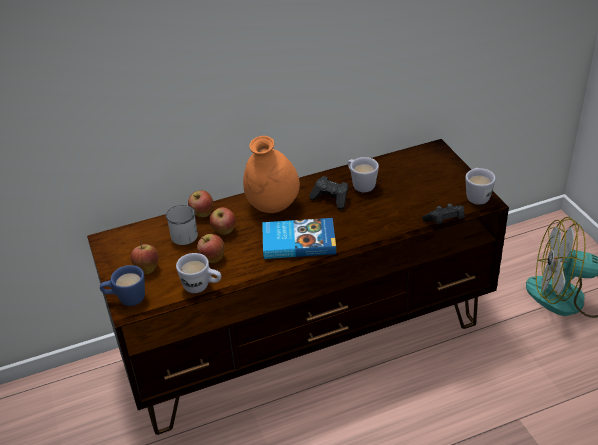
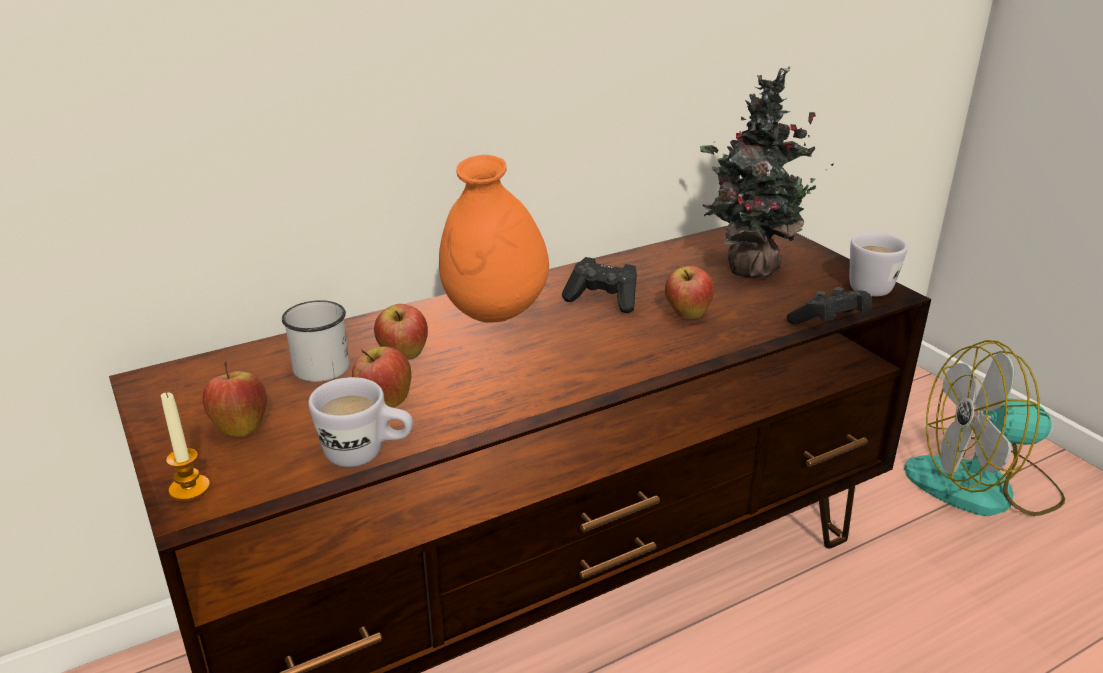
camera: 10 degrees left, 10 degrees down
blue mug [100,265,145,306] -> candle [161,392,210,502]
apple [188,190,213,217] -> apple moved to [665,266,714,319]
book [262,218,336,259] -> none
white mug [348,157,379,192] -> none
none -> potted plant [700,66,834,278]

